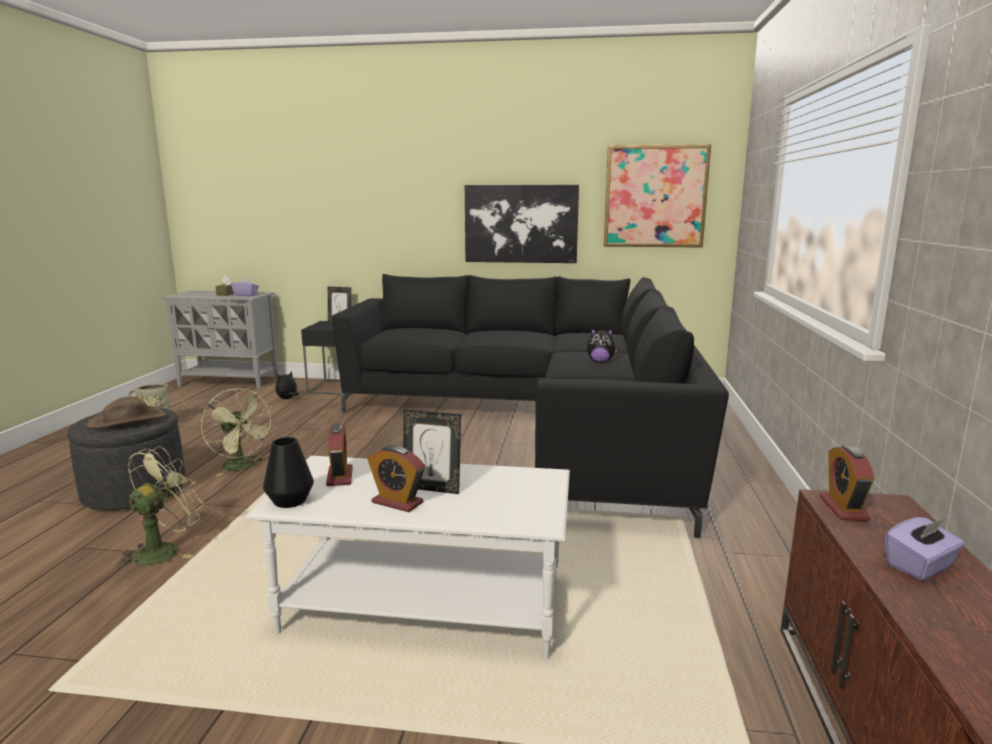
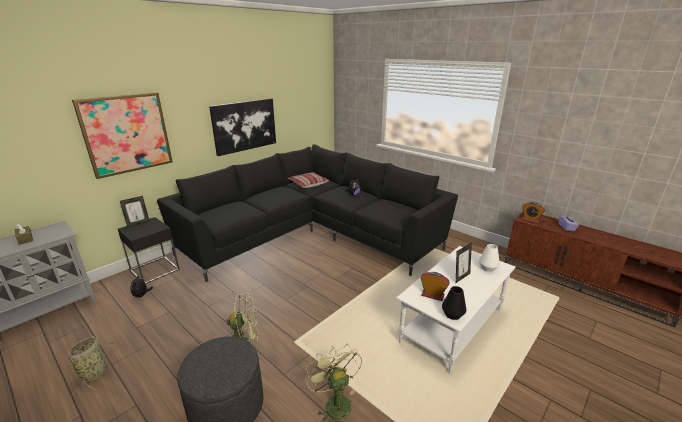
camera: 55 degrees left, 10 degrees up
brown hat [85,397,167,429] -> none
purple tissue box [231,277,259,296] -> none
alarm clock [368,445,425,512] -> none
picture [604,144,711,248] -> picture moved to [72,92,173,179]
none -> pillow [288,172,329,188]
none -> white vase [479,244,500,272]

